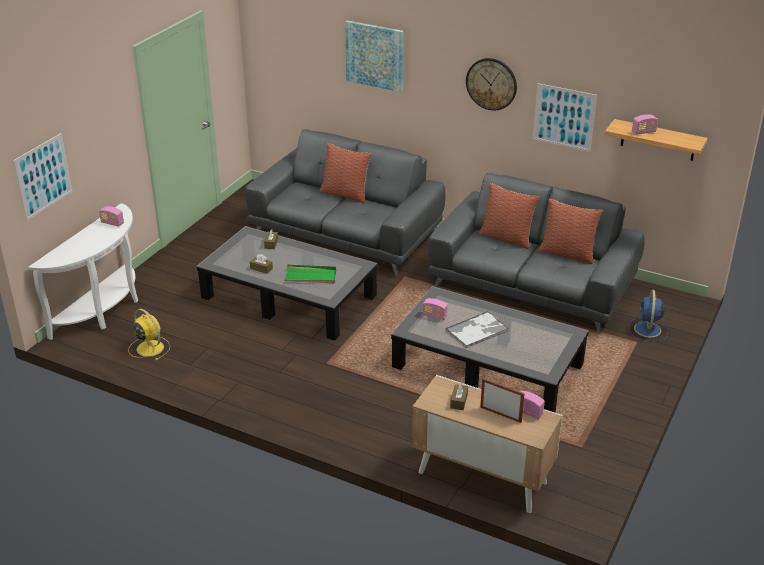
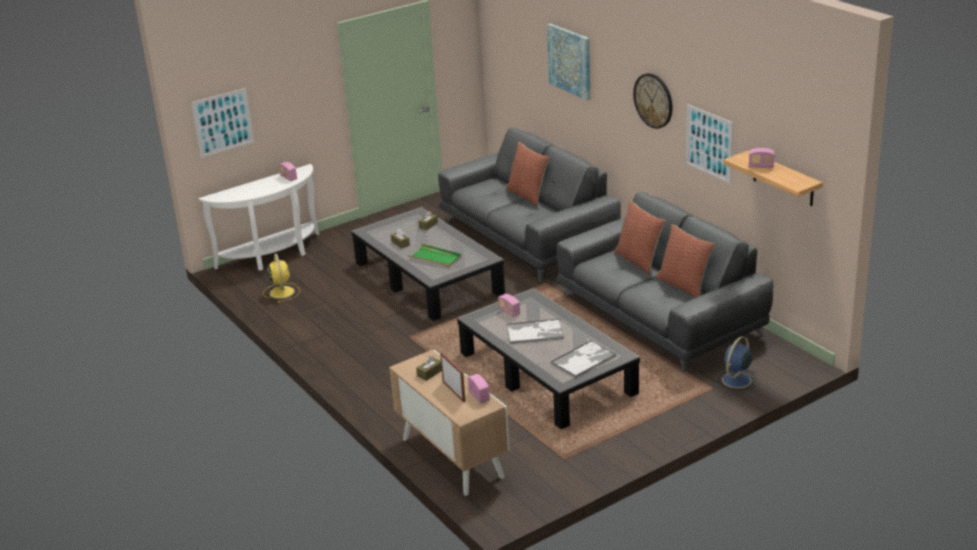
camera: 30 degrees right, 5 degrees down
none -> tray [551,340,617,378]

